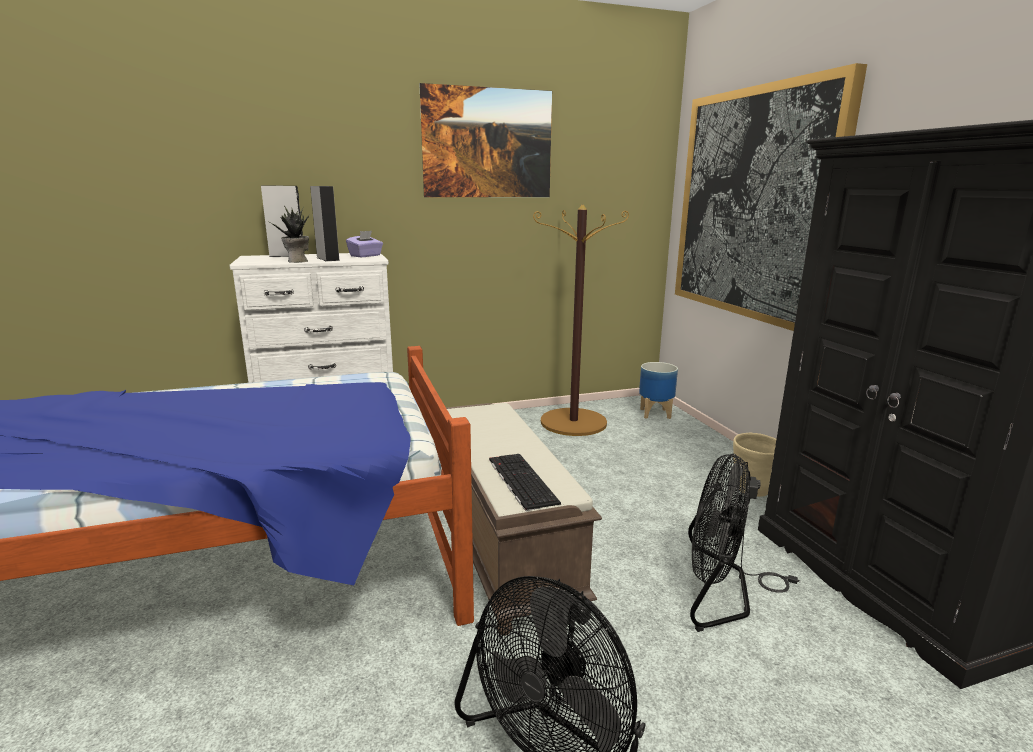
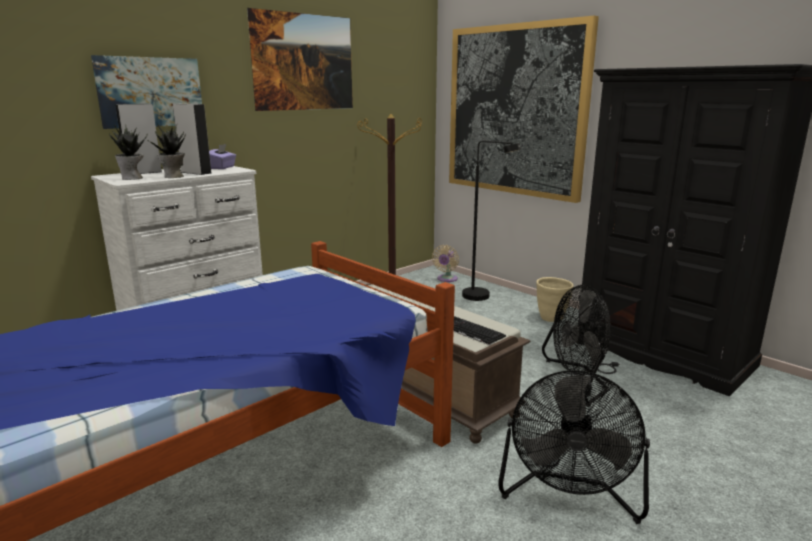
camera: 25 degrees left, 0 degrees up
planter [639,362,678,419] -> beige fan [432,245,459,282]
none -> picture [91,55,202,129]
none -> potted plant [109,124,147,180]
none -> black floor lamp [462,141,521,301]

